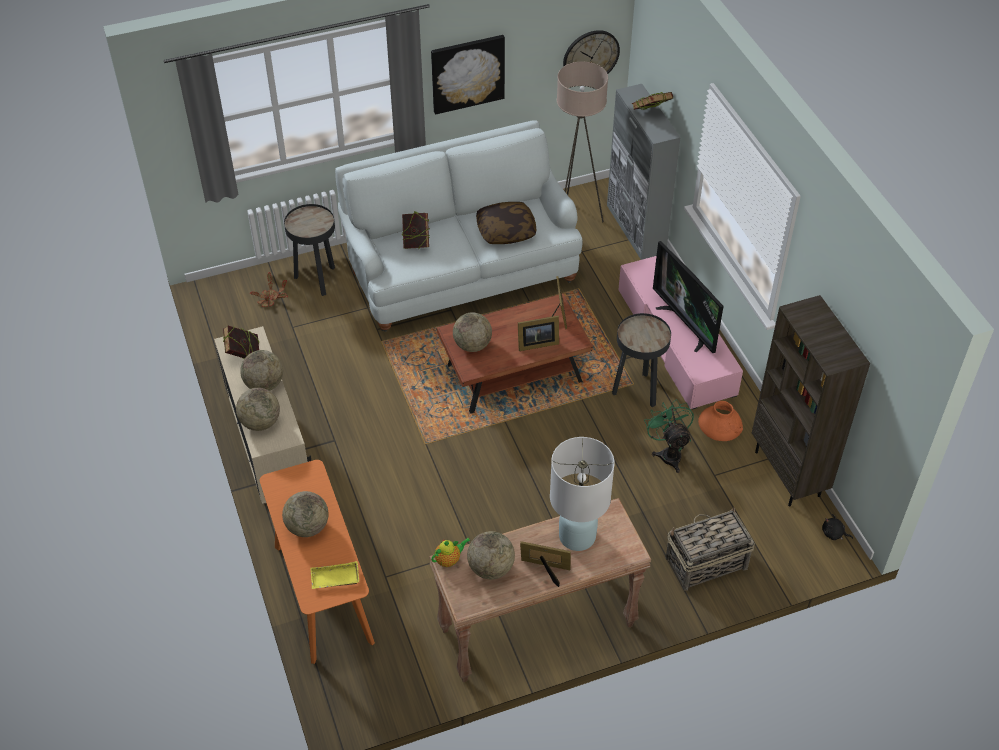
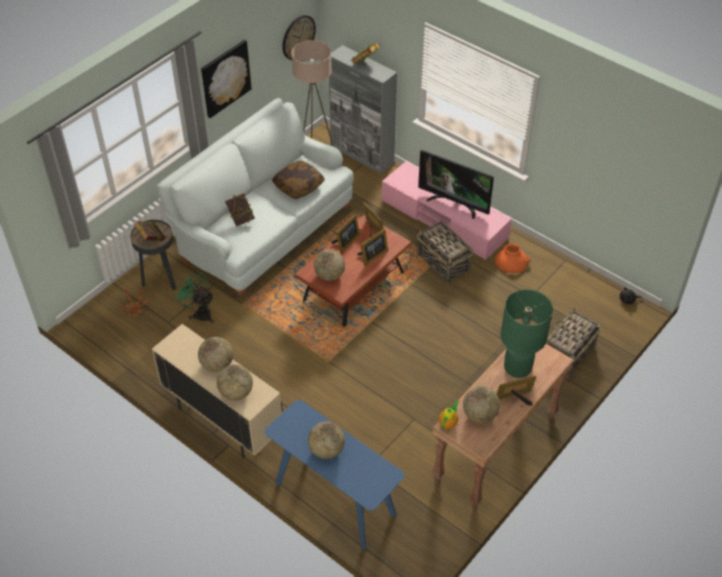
camera: 30 degrees left, 0 degrees up
book [223,325,259,359] -> book moved to [134,221,166,241]
orange console table [260,460,375,664] -> blue console table [264,400,405,551]
yellow tray [310,561,359,589] -> none
white table lamp [550,437,615,551] -> green table lamp [500,289,553,378]
black side table [612,313,671,407] -> basket [417,221,473,284]
green fan [644,399,694,473] -> green fan moved to [174,271,214,324]
brown bookcase [752,295,870,506] -> none
none -> picture frame [331,214,360,253]

